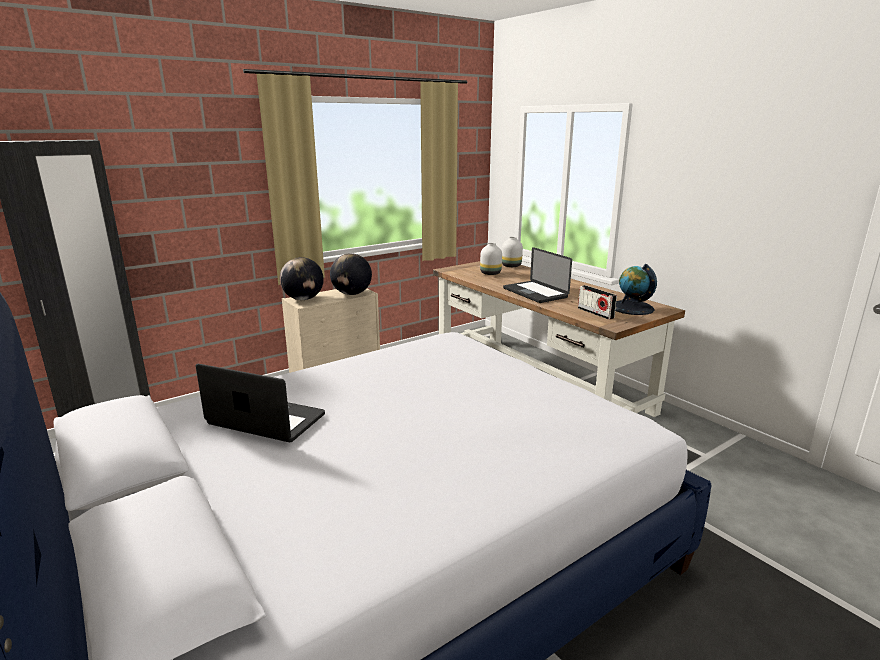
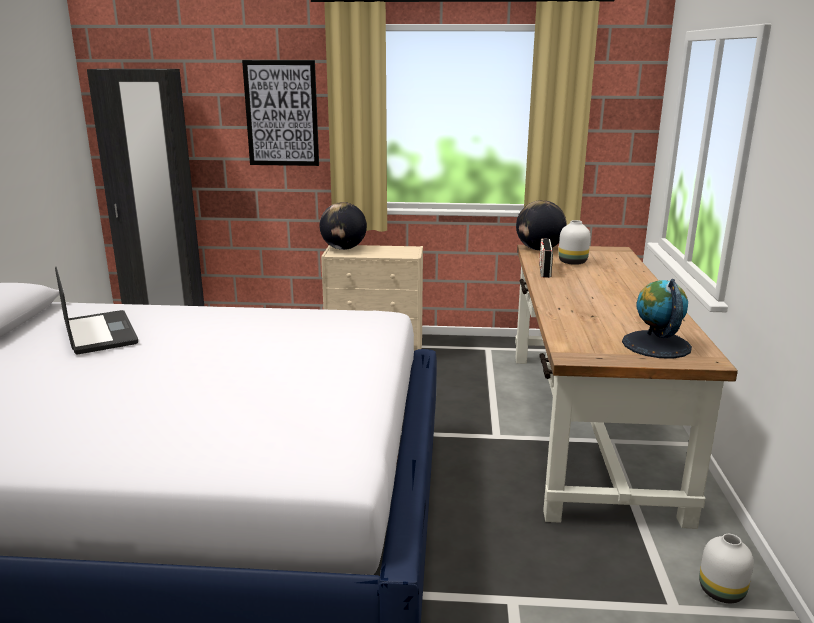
camera: 40 degrees right, 0 degrees up
globe [330,253,372,295] -> globe moved to [516,200,567,250]
white vase [502,237,523,267] -> white vase moved to [699,534,754,603]
laptop [503,247,572,303] -> none
radio [578,285,617,320] -> radio moved to [539,238,553,278]
none -> picture [242,60,319,166]

